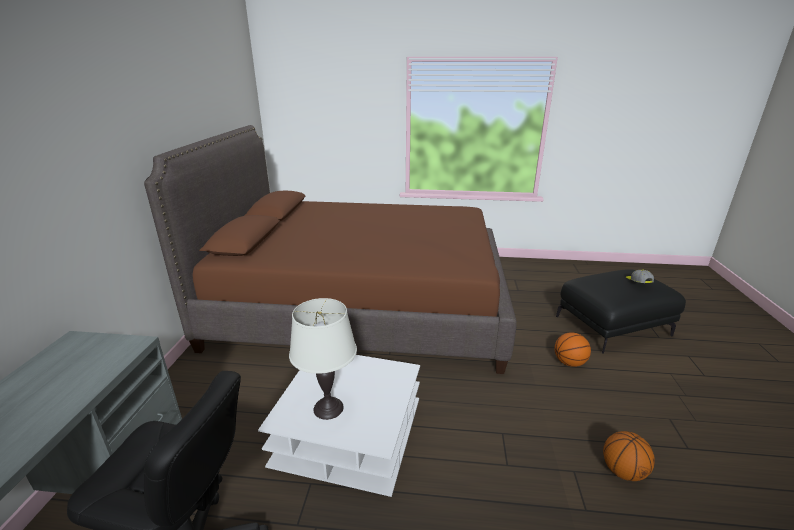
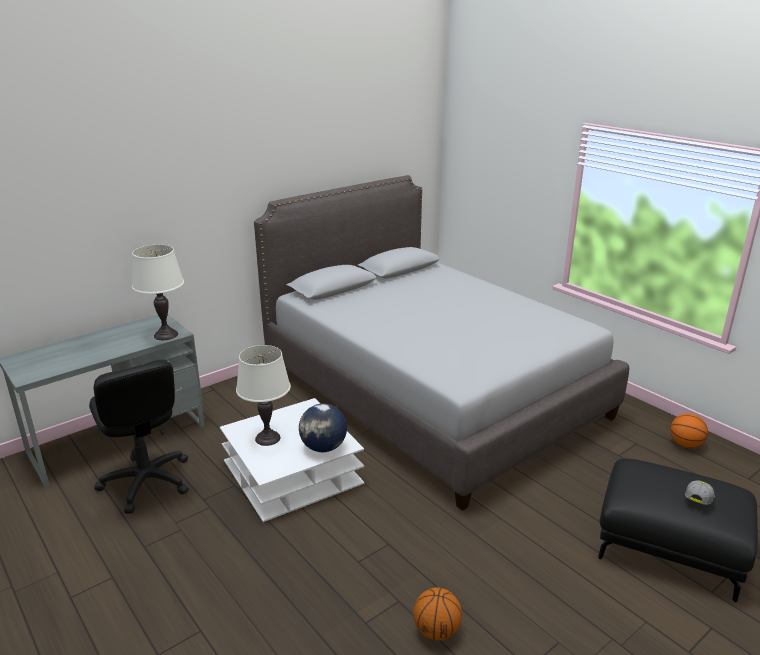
camera: 45 degrees right, 0 degrees up
brown bed [144,125,517,374] -> grey bed [254,175,629,511]
basketball [555,332,591,367] -> basketball moved to [670,413,708,448]
none -> white table lamp [132,245,184,340]
none -> globe [299,404,347,452]

